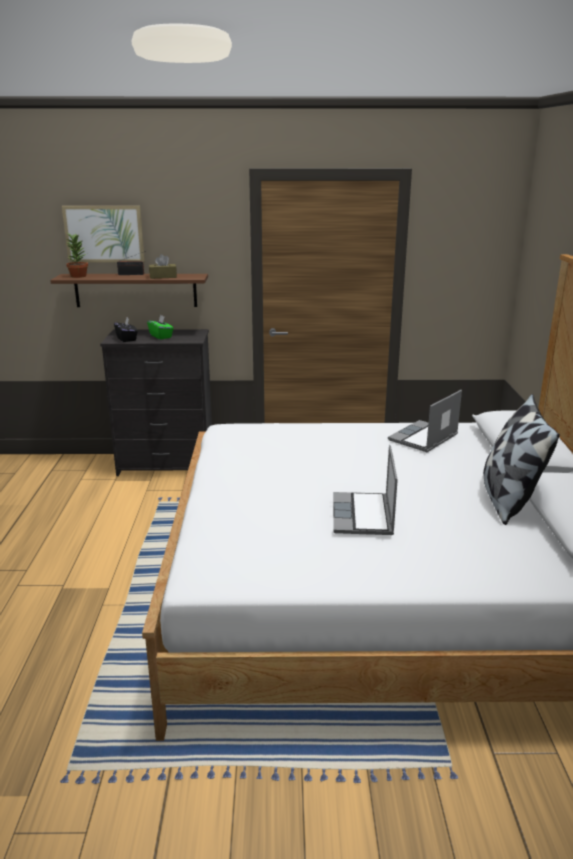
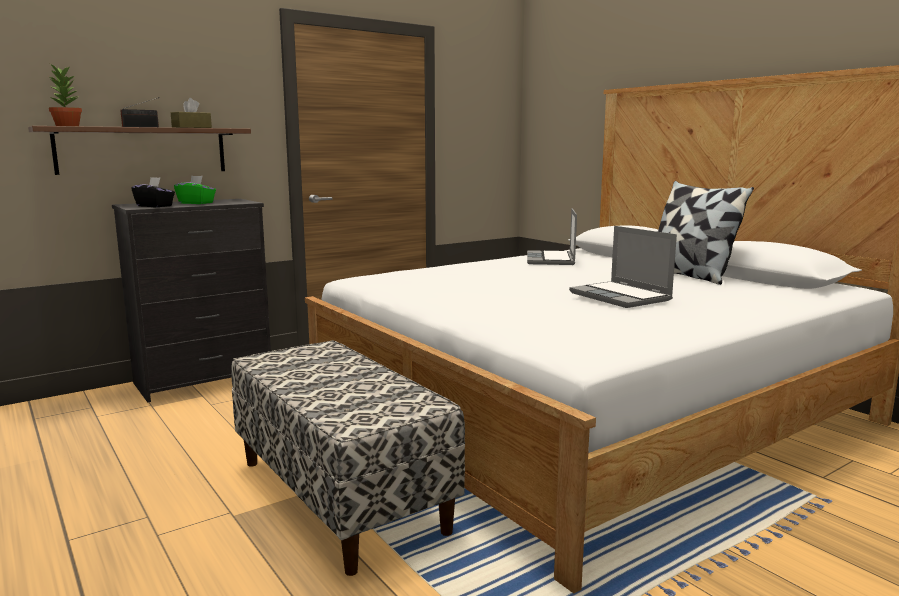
camera: 35 degrees left, 10 degrees down
picture [62,206,145,263] -> none
none -> bench [231,340,465,576]

